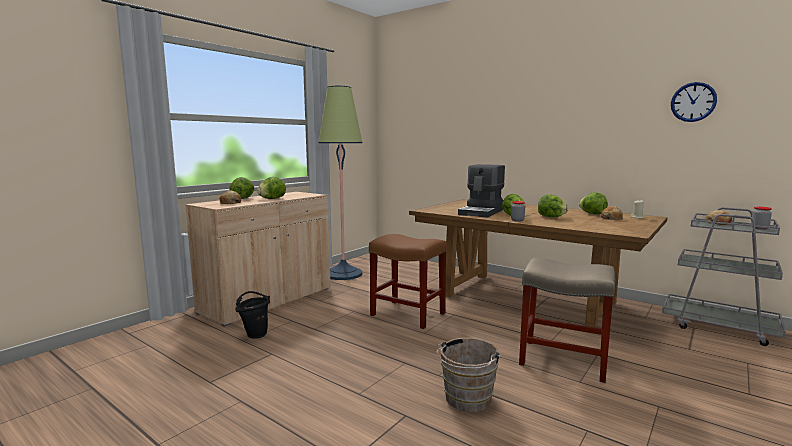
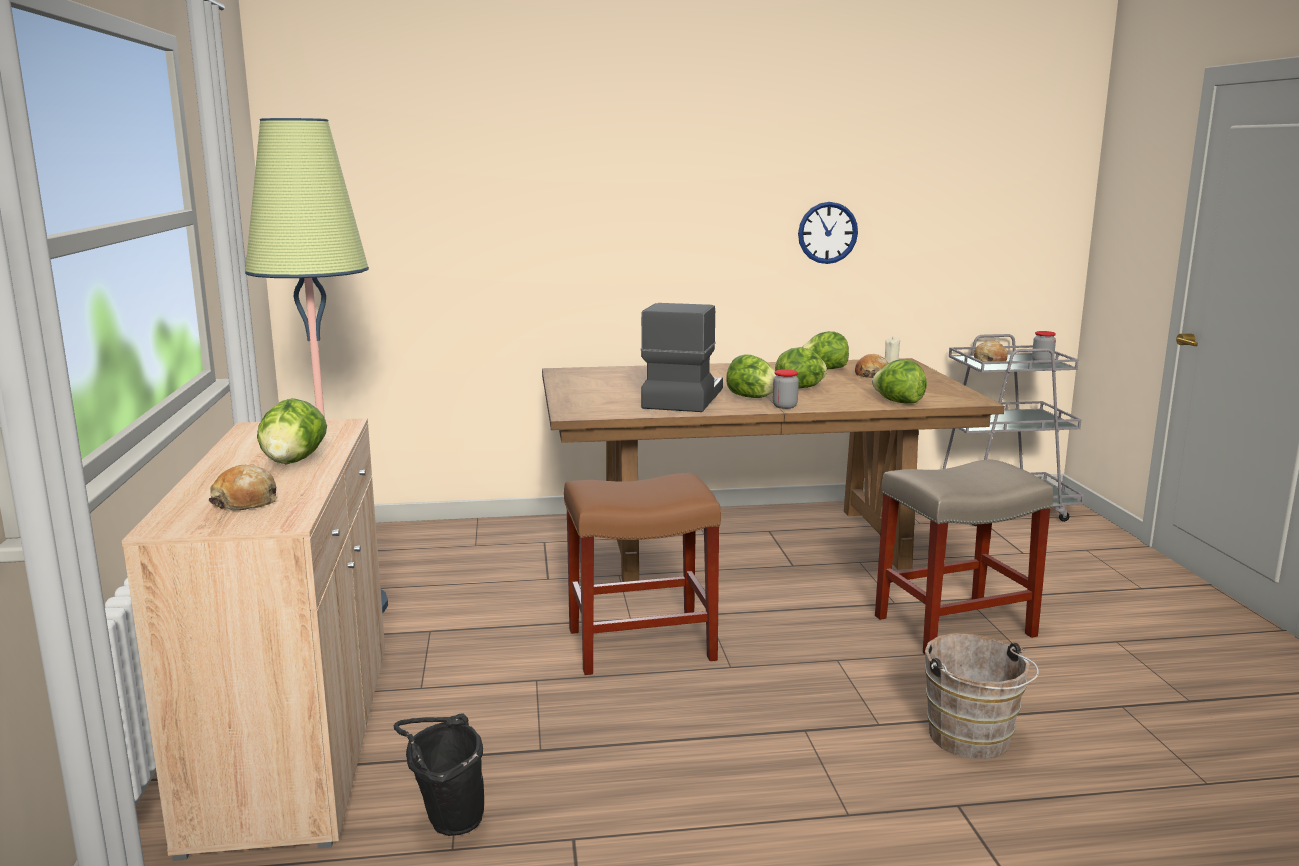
camera: 45 degrees left, 5 degrees up
lettuce [229,177,254,199] -> lettuce moved to [872,359,927,403]
coffee machine [458,164,505,218] -> coffee machine turned 150 degrees counterclockwise [641,303,723,412]
wall clock [671,82,717,122] -> wall clock moved to [798,202,858,264]

